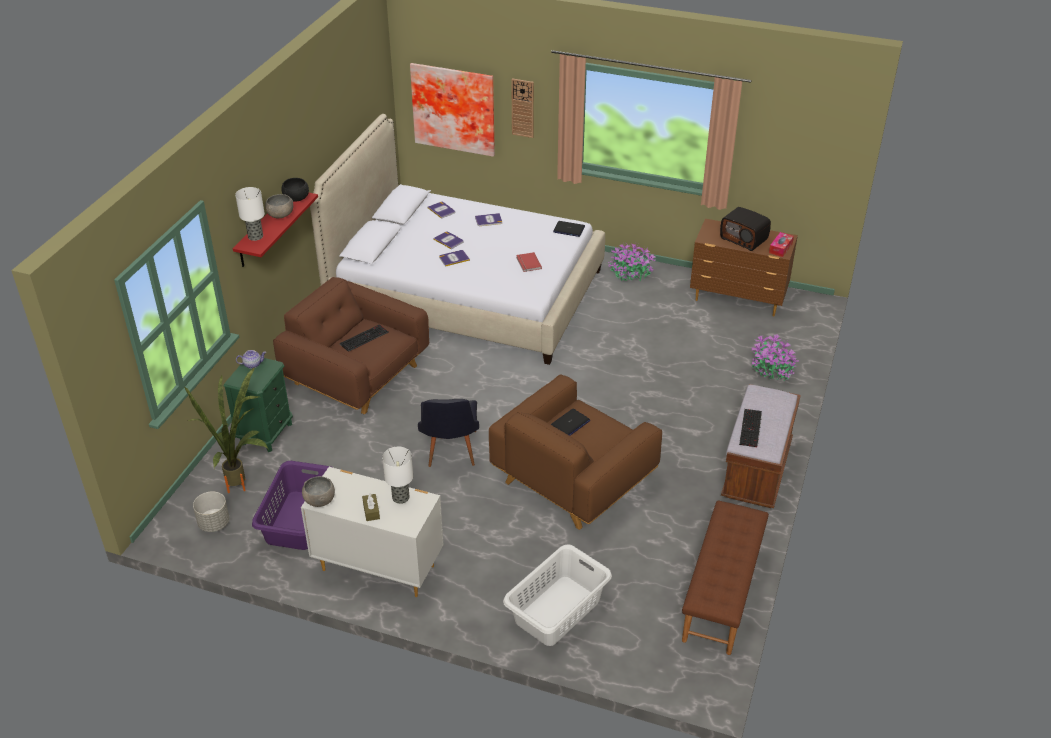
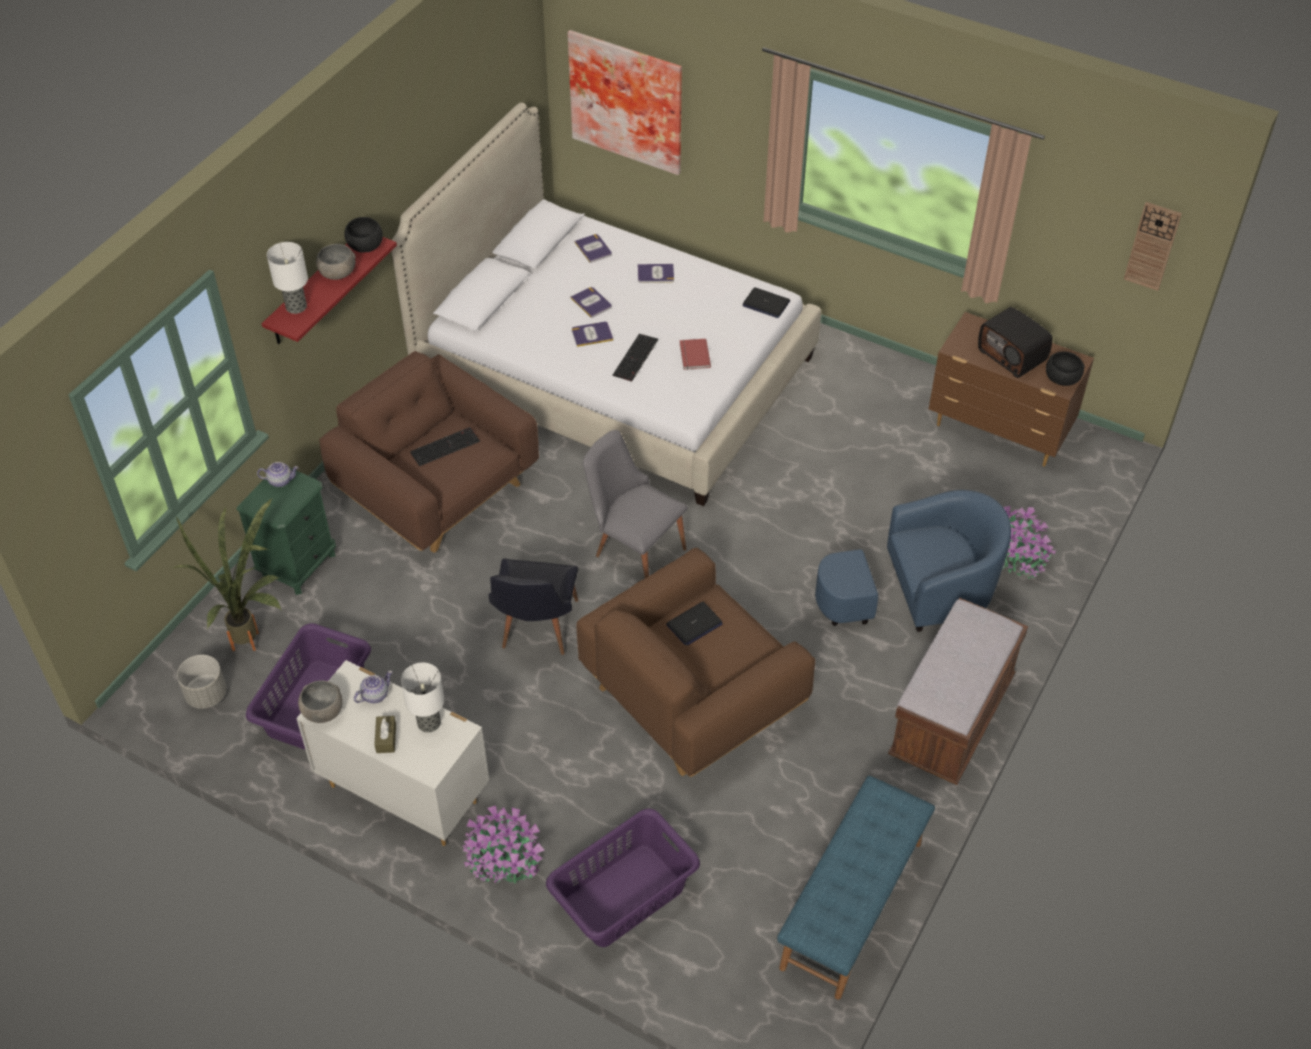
camera: 10 degrees right, 10 degrees up
white laundry basket [503,545,612,646] -> purple laundry basket [546,809,700,947]
wall clock [511,79,534,138] -> wall clock moved to [1124,202,1182,291]
potted plant [608,242,656,281] -> potted plant moved to [462,806,545,884]
brown bench [682,501,769,655] -> blue bench [777,776,935,1000]
keyboard [739,409,762,448] -> keyboard moved to [612,334,658,382]
tissue box [769,232,794,257] -> black bowl [1046,352,1085,386]
none -> teapot [354,671,392,703]
none -> grey chair [583,430,687,578]
none -> blue armchair [815,490,1011,632]

